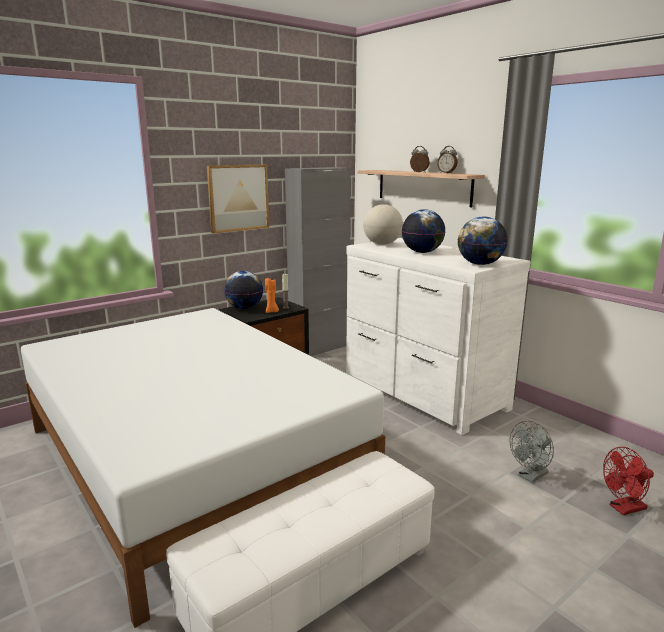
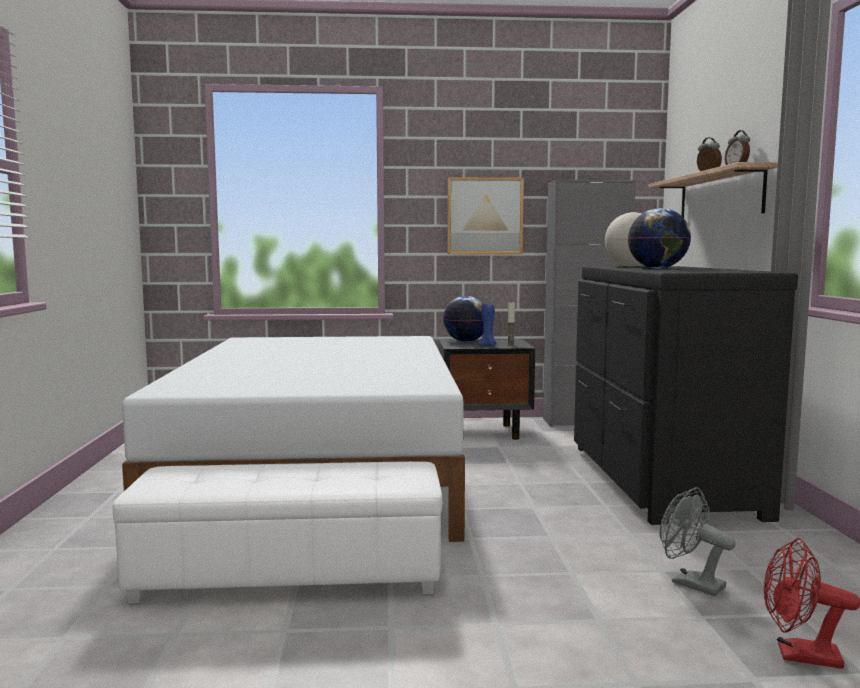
camera: 35 degrees right, 10 degrees down
orange candle [265,278,279,313] -> blue candle [478,302,496,346]
white dresser [346,238,530,435] -> black dresser [574,266,798,525]
globe [458,217,508,265] -> none
grey fan [509,421,554,483] -> grey fan turned 45 degrees clockwise [660,487,736,596]

